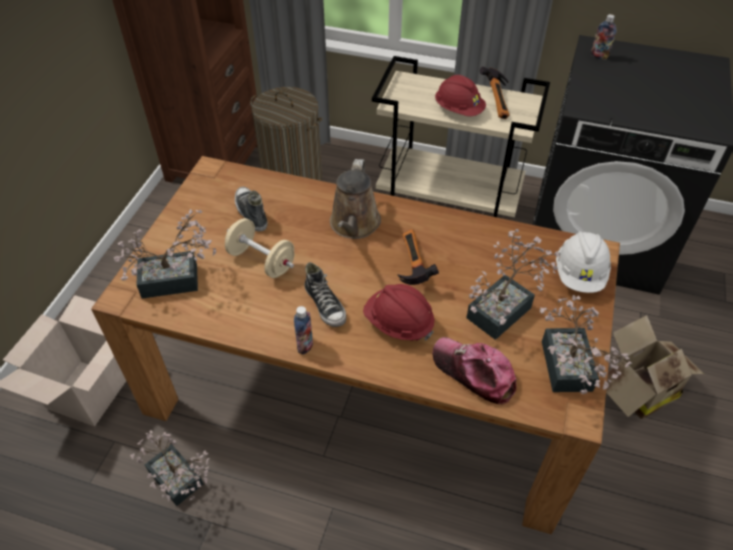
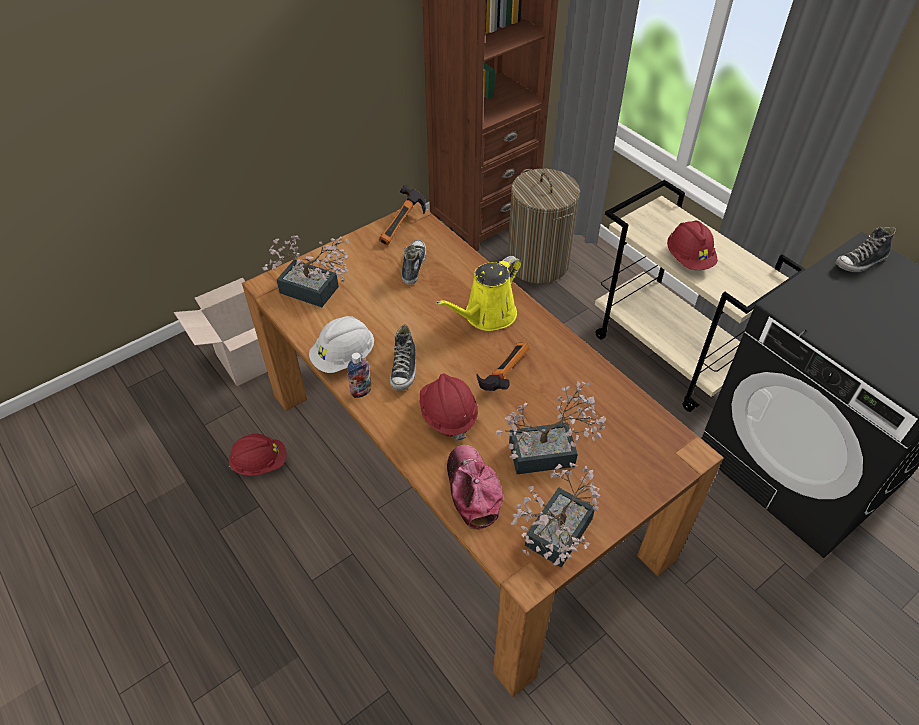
camera: 35 degrees right, 0 degrees up
potted plant [130,430,210,506] -> red hard hat [229,434,287,476]
beige dumbbell [225,218,294,278] -> none
brown watering can [330,159,381,239] -> yellow watering can [436,256,521,331]
hammer [480,67,509,119] -> hammer moved to [379,185,426,245]
white hard hat [556,231,611,293] -> white hard hat moved to [309,316,374,373]
bottle [591,14,616,59] -> shoe [835,226,896,272]
cardboard box [606,315,704,419] -> none

